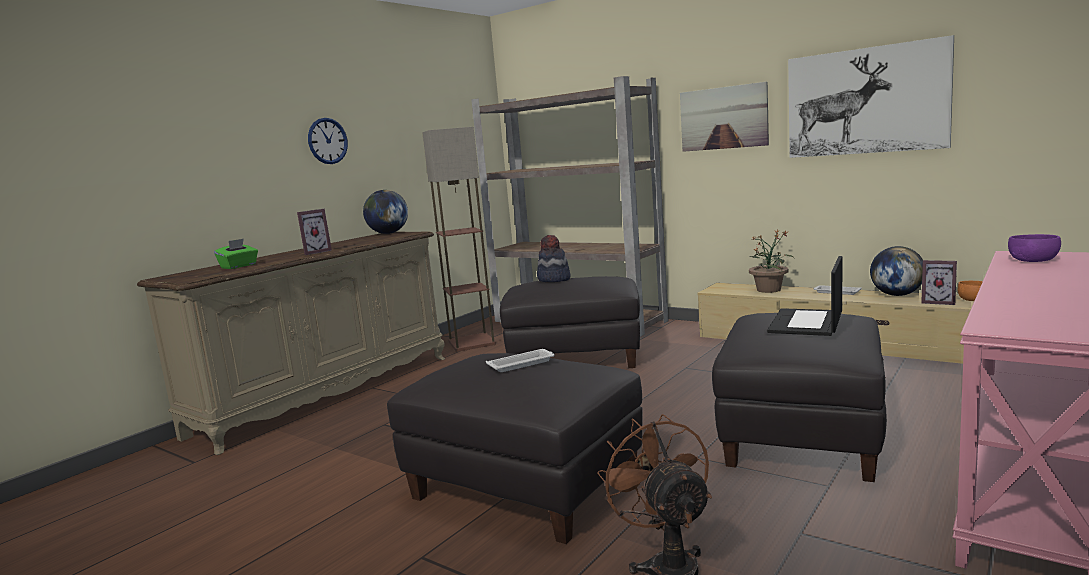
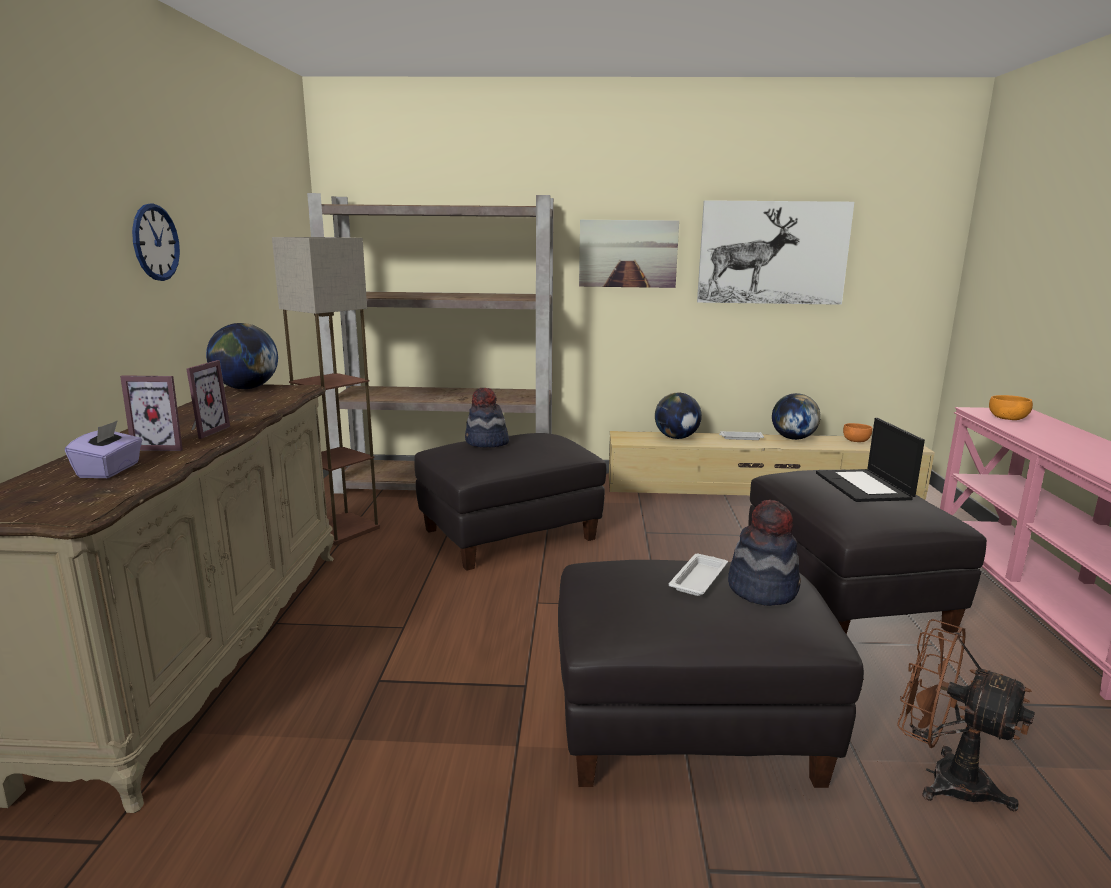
camera: 35 degrees left, 5 degrees up
green tissue box [214,238,258,269] -> purple tissue box [65,420,142,478]
potted plant [749,230,795,293] -> globe [655,393,702,439]
picture frame [921,260,957,305] -> picture frame moved to [120,375,183,451]
purple bowl [1008,234,1061,262] -> orange bowl [989,395,1033,420]
none -> hat [728,500,801,606]

